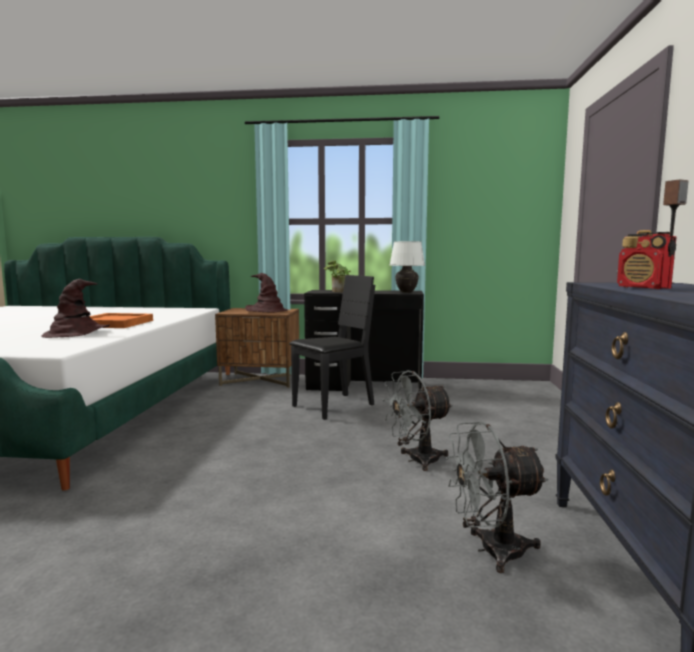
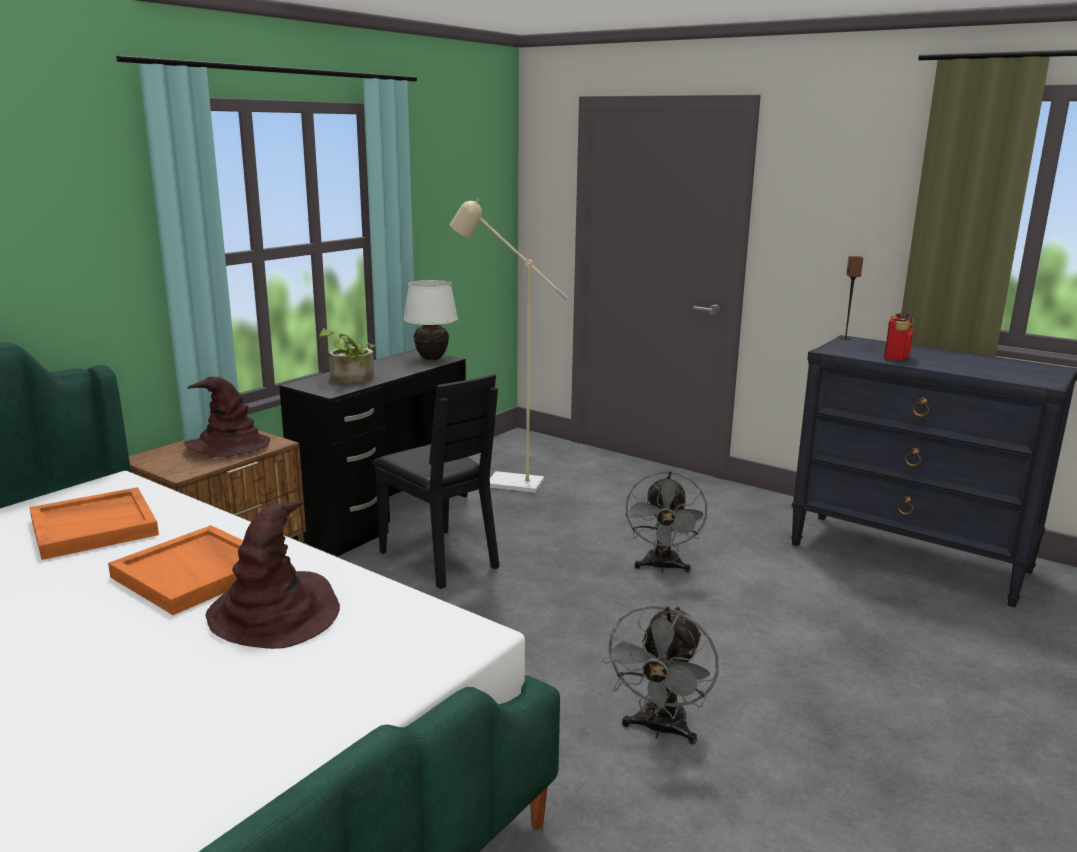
camera: 60 degrees left, 10 degrees up
black chair [289,275,375,420] -> black chair turned 150 degrees clockwise [372,374,500,589]
grey fan [446,421,549,573] -> grey fan moved to [602,605,719,745]
radio [617,230,677,289] -> radio turned 60 degrees counterclockwise [884,313,914,361]
none -> orange tray [29,487,159,560]
none -> beige floor lamp [450,199,568,493]

